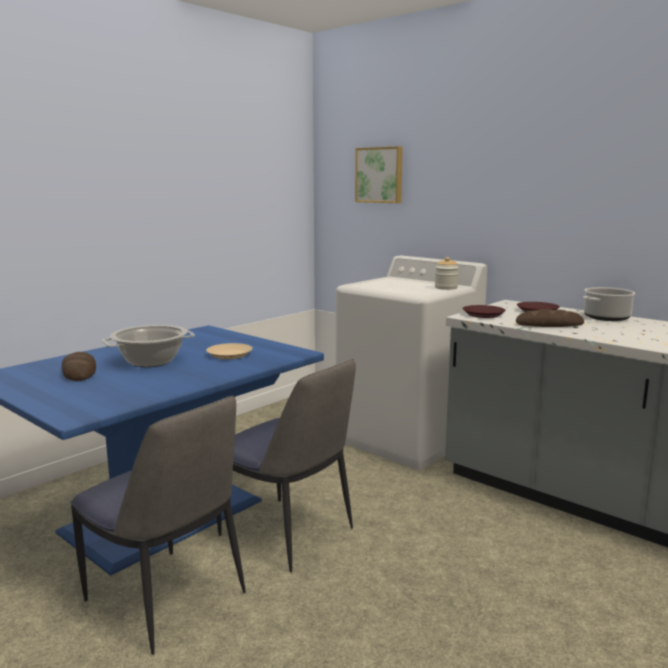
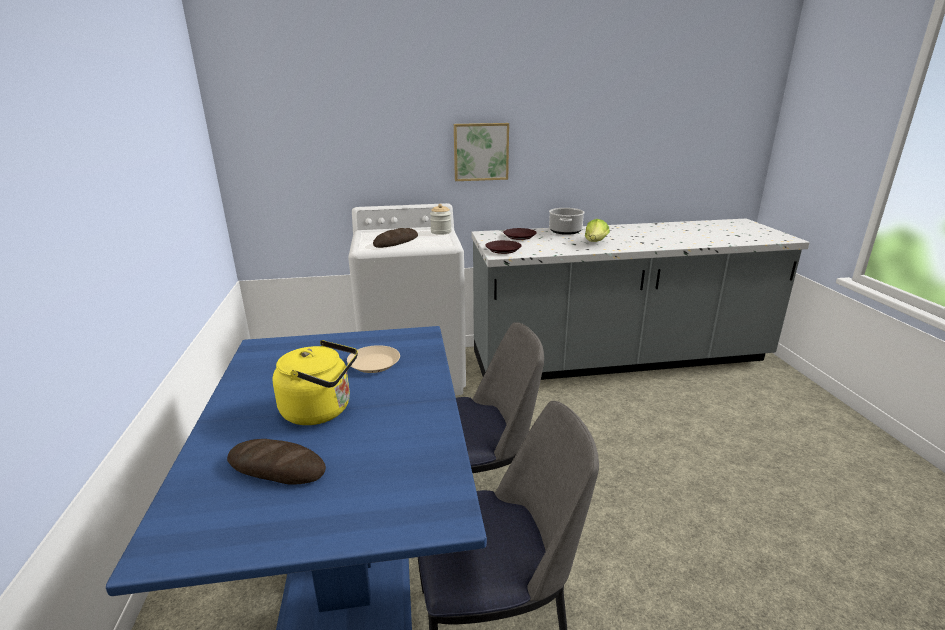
camera: 50 degrees left, 10 degrees up
cooking pot [102,325,195,367] -> yellow kettle [272,340,358,425]
picture [355,146,403,203] -> picture moved to [454,123,509,181]
bread [516,309,584,327] -> bread moved to [373,228,418,248]
none -> lettuce [585,219,610,242]

